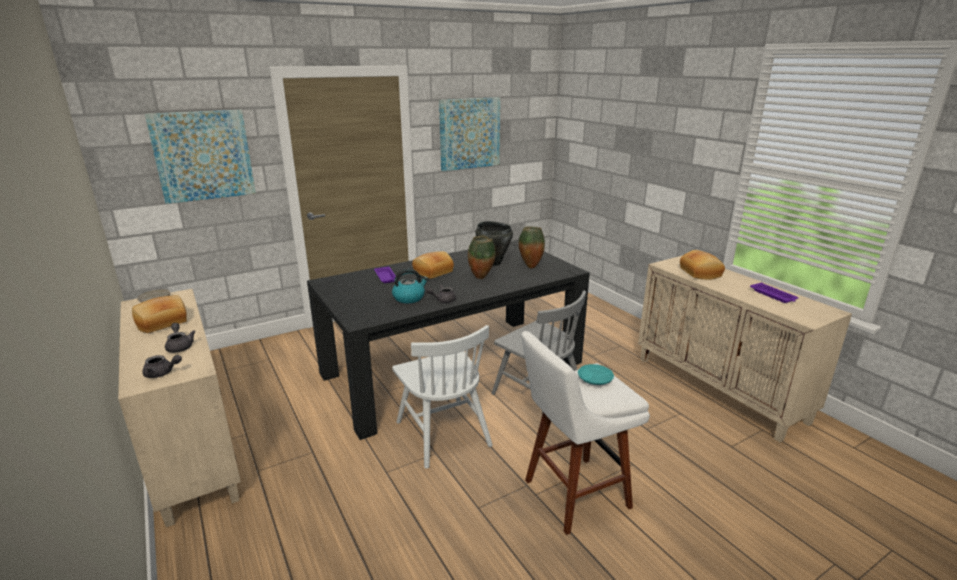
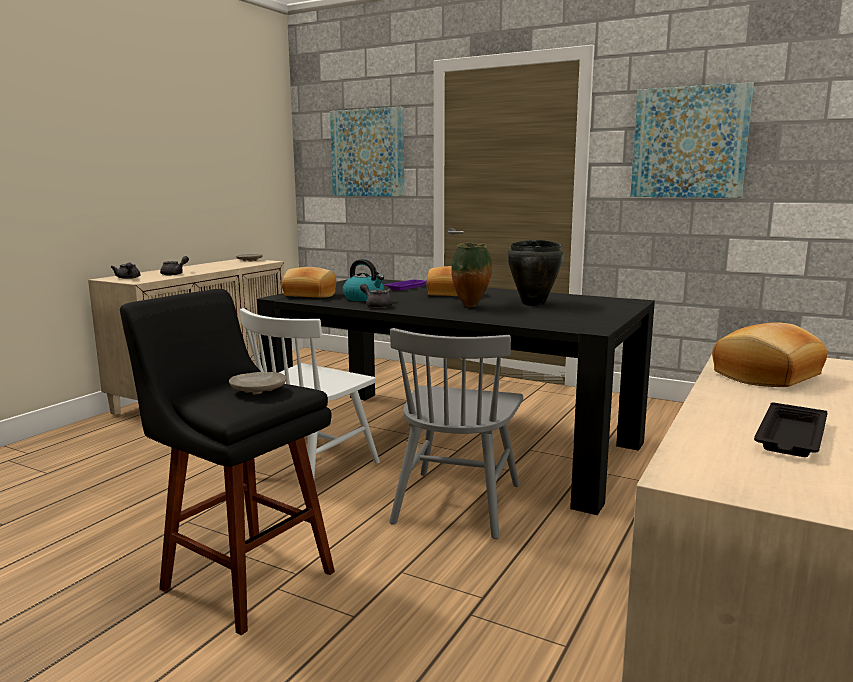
camera: 60 degrees right, 10 degrees down
bread [132,295,187,333] -> bread moved to [282,267,336,298]
vase [519,226,545,268] -> none
white stool [521,331,650,535] -> black stool [120,289,335,635]
turquoise plate [578,364,614,385] -> beige plate [229,372,286,395]
purple tray [750,283,798,303] -> black tray [754,402,827,457]

